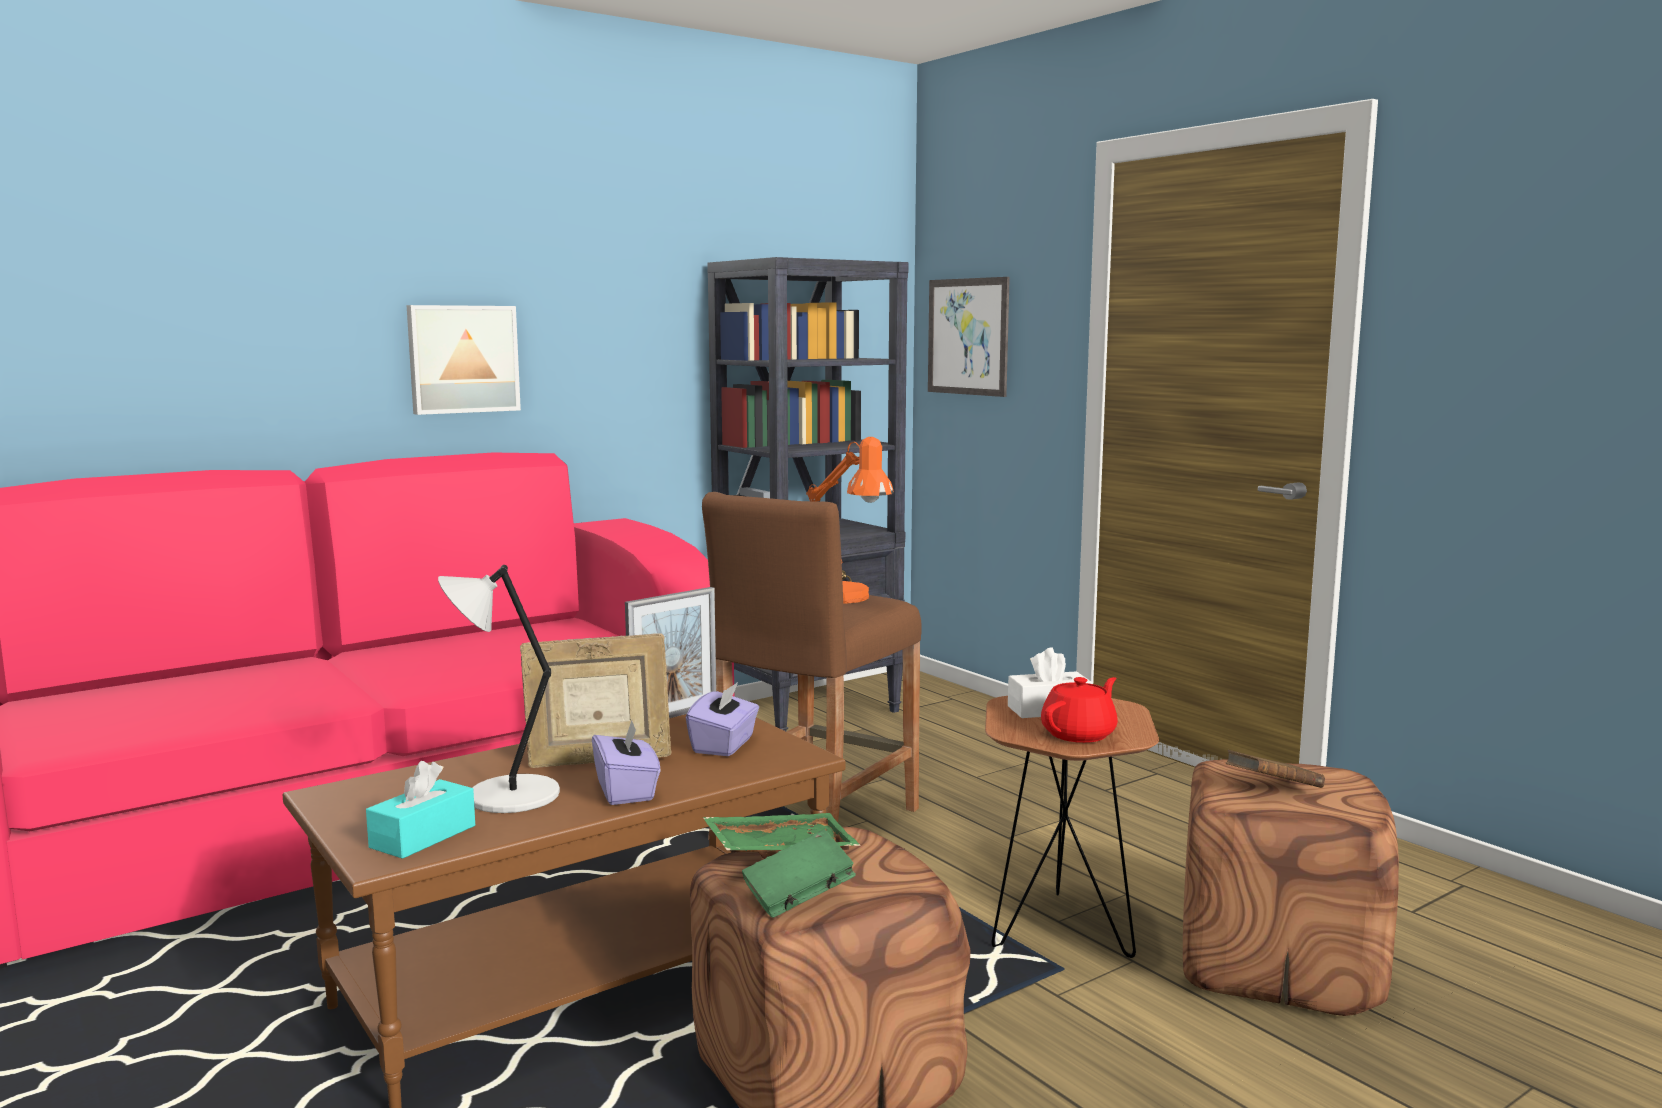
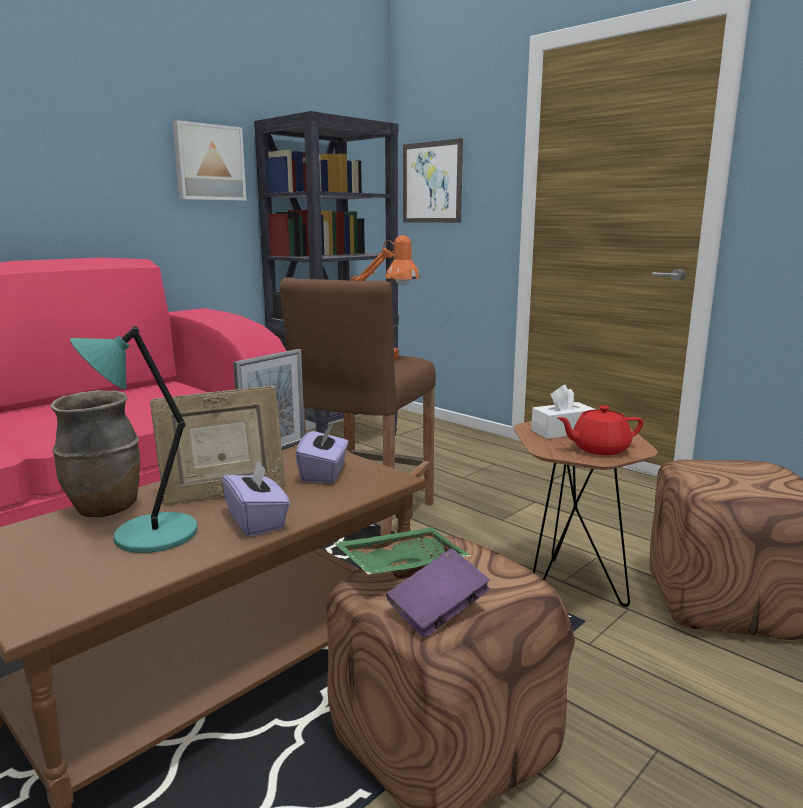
camera: 10 degrees left, 5 degrees up
turquoise tissue box [366,761,475,859] -> none
picture [407,305,521,415] -> picture moved to [172,120,246,201]
grey table lamp [438,565,560,813] -> turquoise table lamp [70,326,198,553]
green book [742,830,856,918] -> purple book [386,549,490,637]
red teapot [1041,677,1118,743] -> red teapot turned 135 degrees counterclockwise [558,405,643,455]
brown book [1225,750,1325,788] -> none
none -> brown vase [50,390,140,517]

